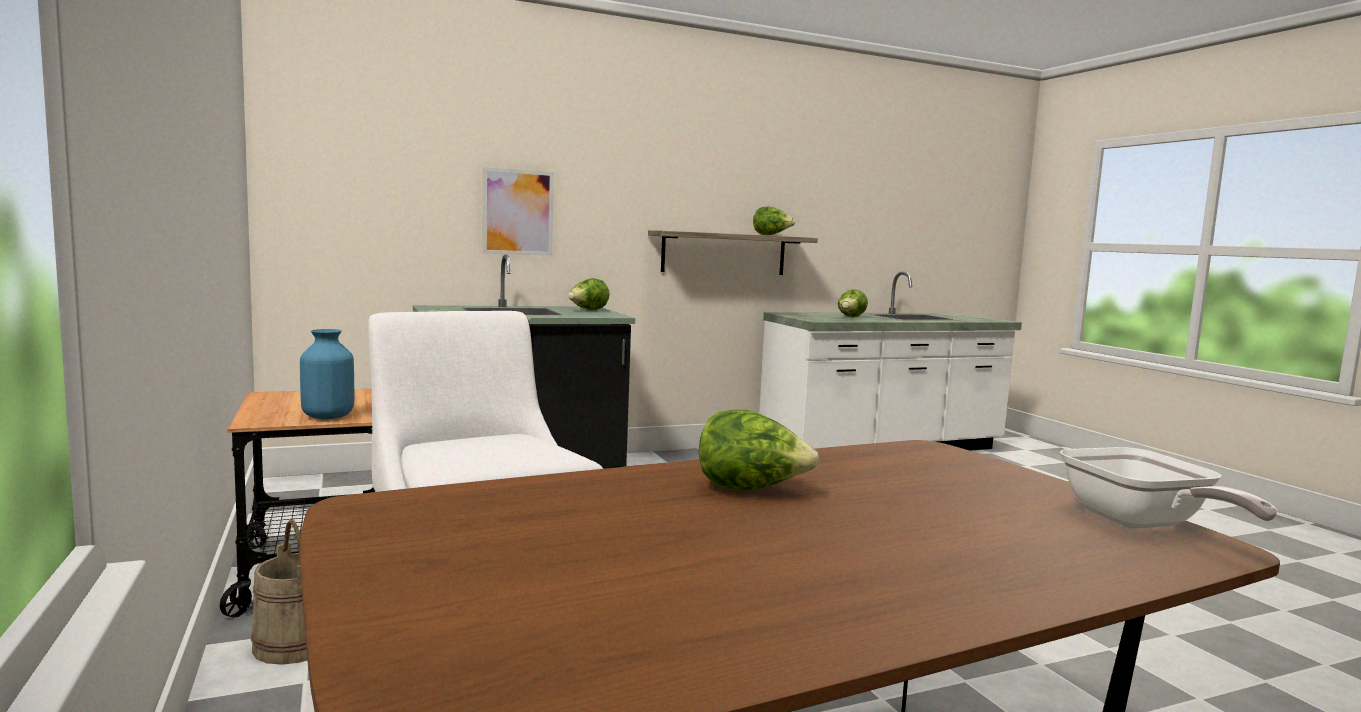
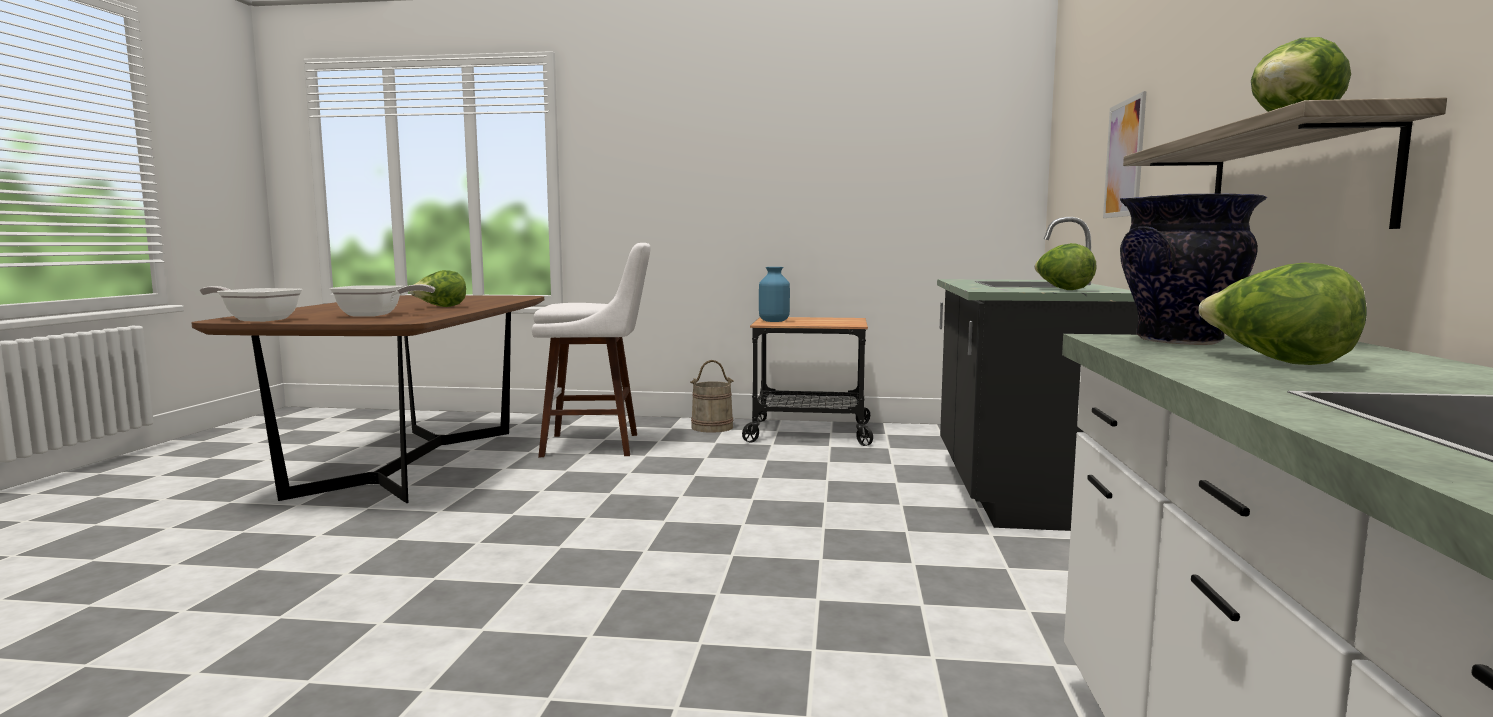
camera: 120 degrees right, 0 degrees up
none -> frying pan [330,284,435,317]
none -> vase [1120,194,1267,345]

